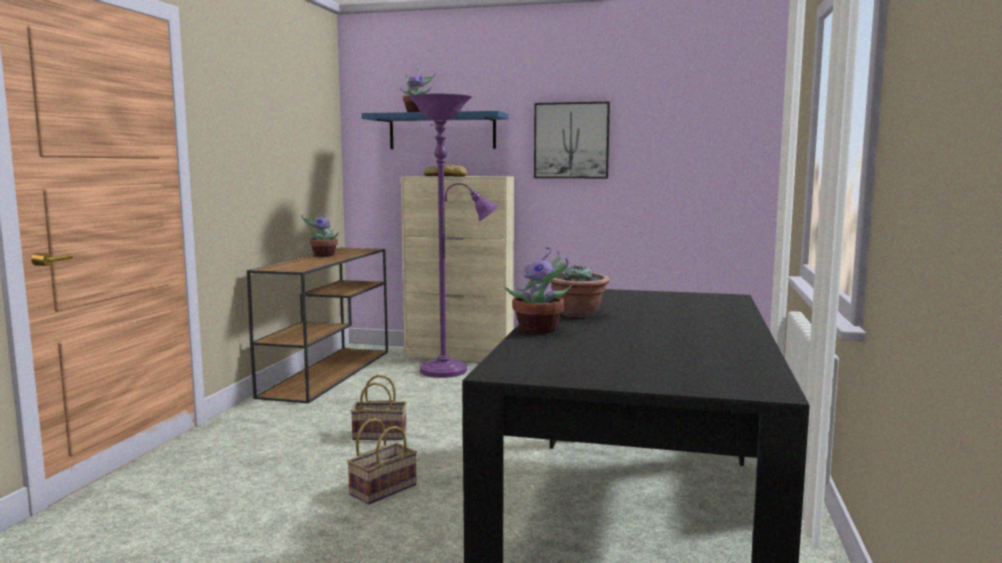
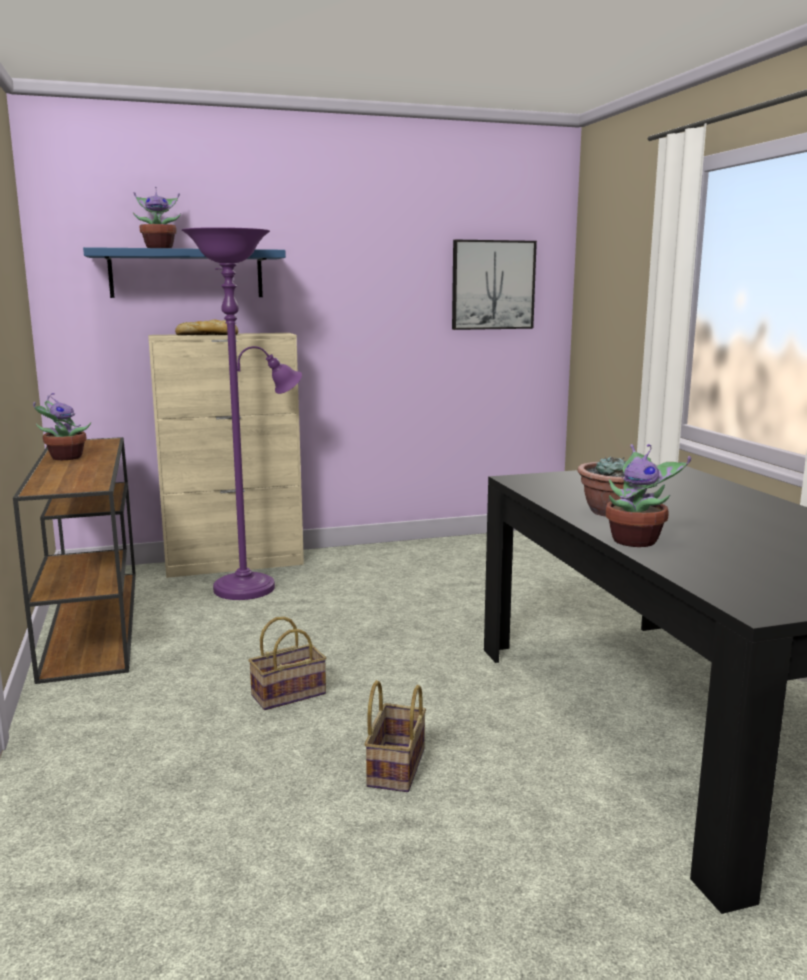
camera: 30 degrees left, 5 degrees up
picture [534,102,610,178] -> picture moved to [452,240,537,330]

